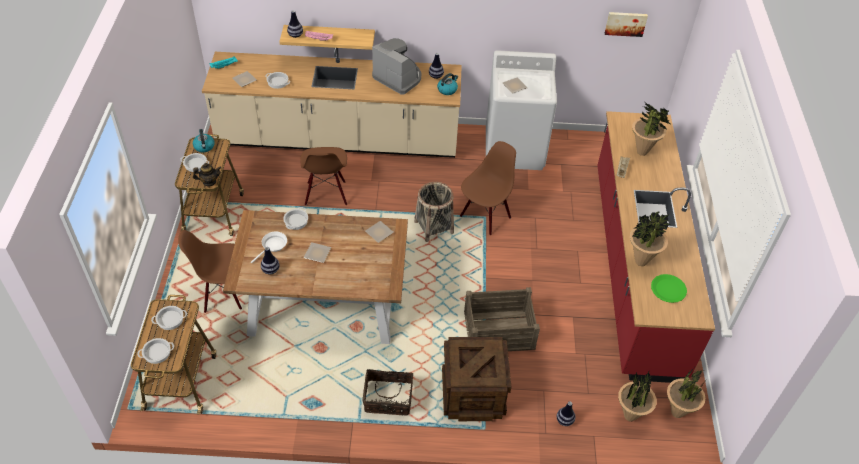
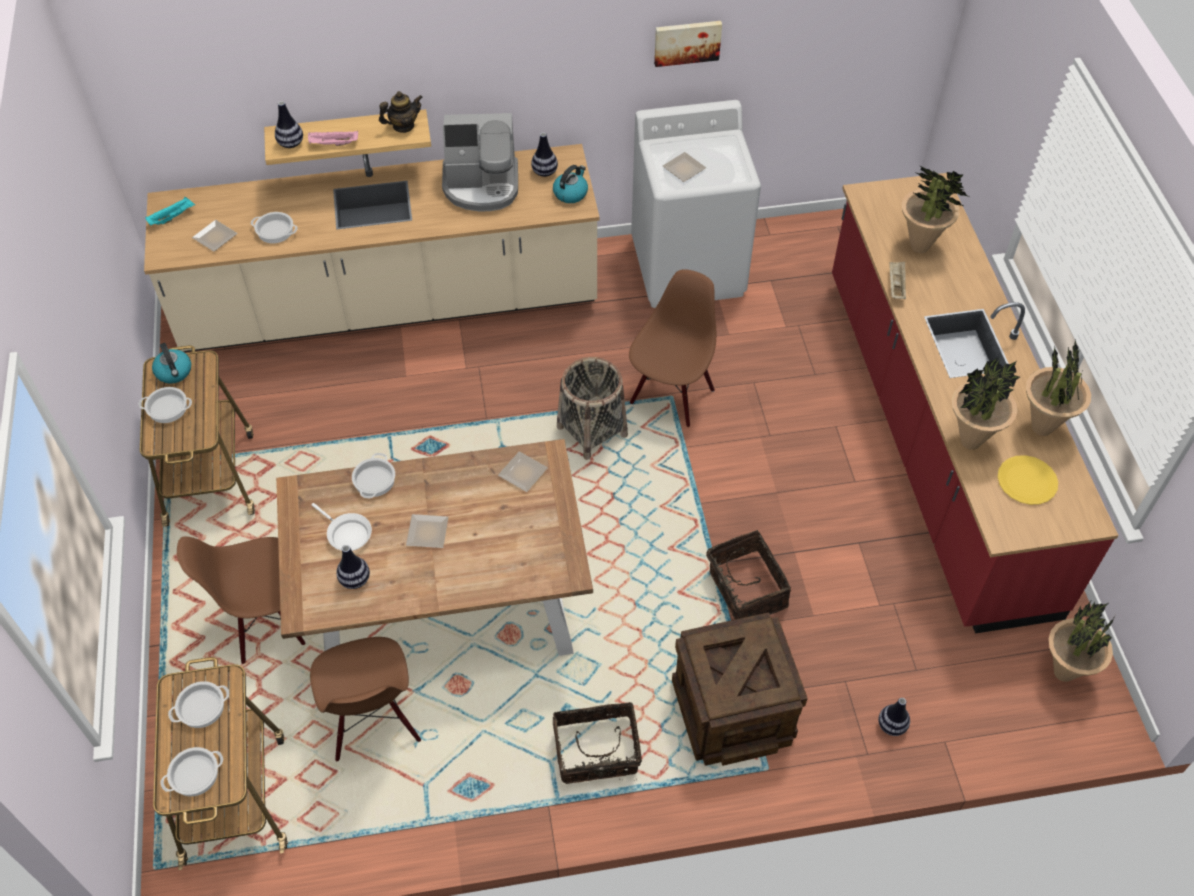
camera: 10 degrees left, 5 degrees up
teapot [193,163,221,187] -> teapot moved to [379,91,423,133]
white frying pan [251,232,287,263] -> white frying pan turned 105 degrees clockwise [311,503,372,551]
brown chair [301,147,347,206] -> brown chair moved to [310,637,421,761]
coffee machine [372,38,421,95] -> coffee machine turned 150 degrees clockwise [442,113,518,212]
crate [464,287,540,351] -> basket [706,530,791,620]
picture [605,12,648,37] -> picture moved to [654,21,722,67]
potted plant [618,372,657,422] -> potted plant moved to [1026,340,1091,436]
green plate [651,274,687,303] -> yellow plate [998,455,1058,505]

